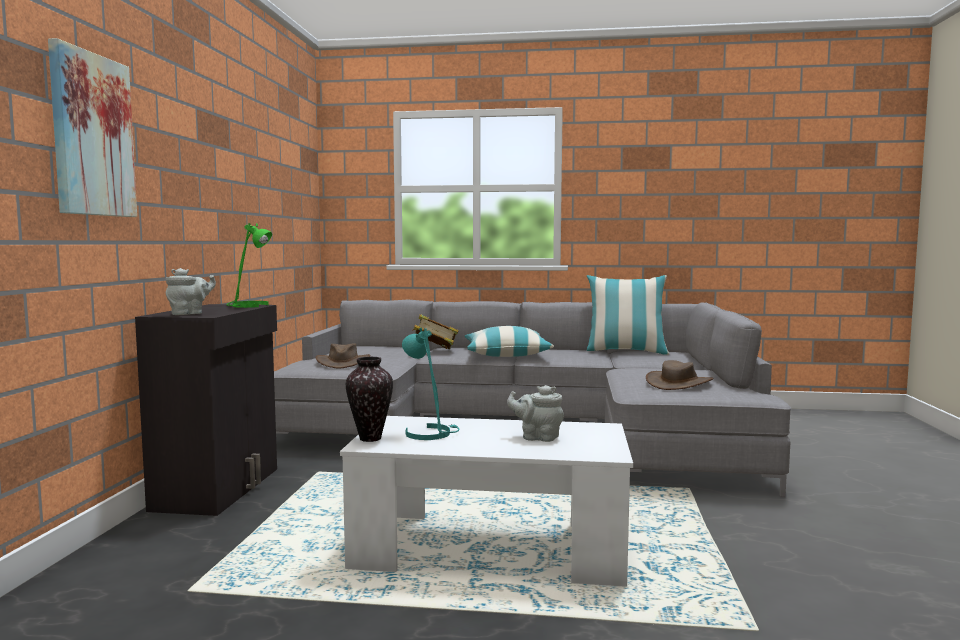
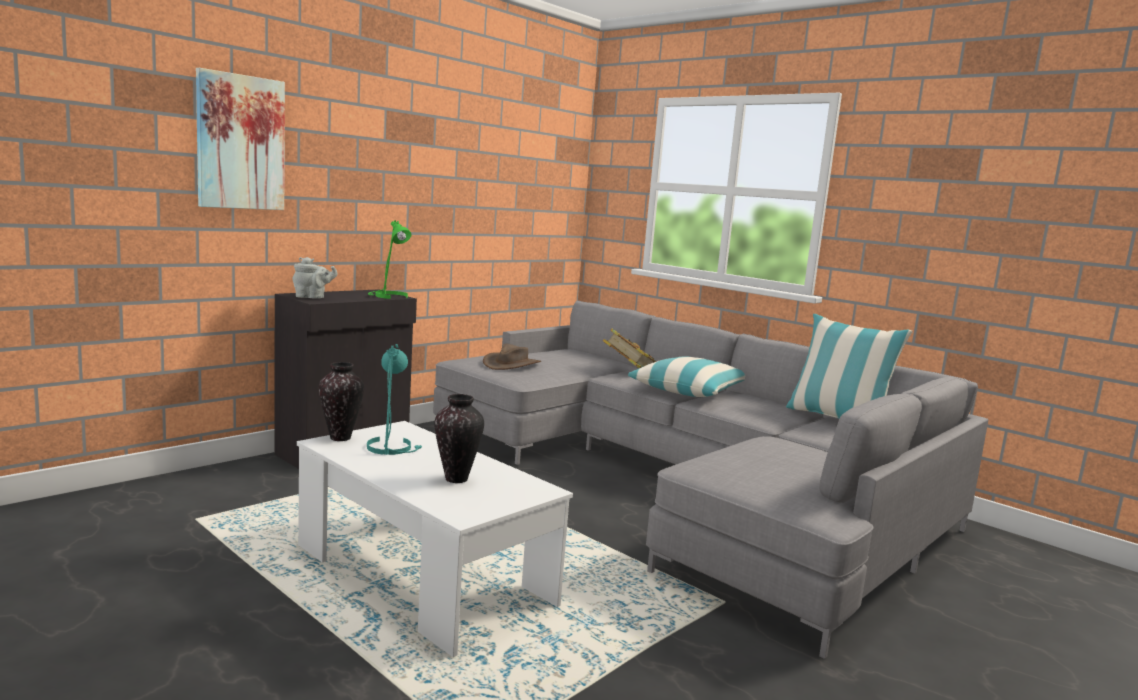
camera: 35 degrees right, 5 degrees up
grey teapot [507,385,564,442] -> vase [435,394,484,483]
brown hat [646,360,714,390] -> none

